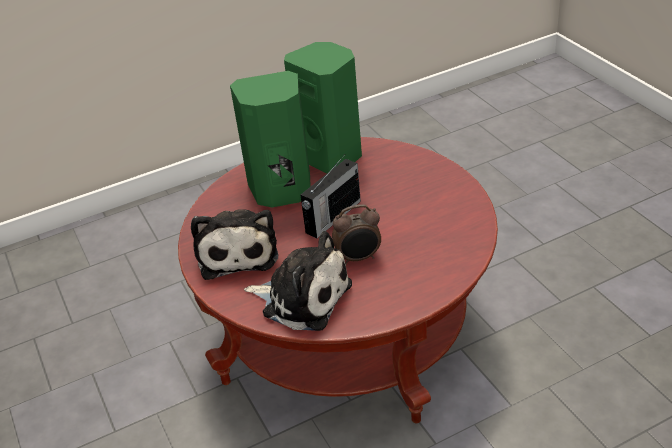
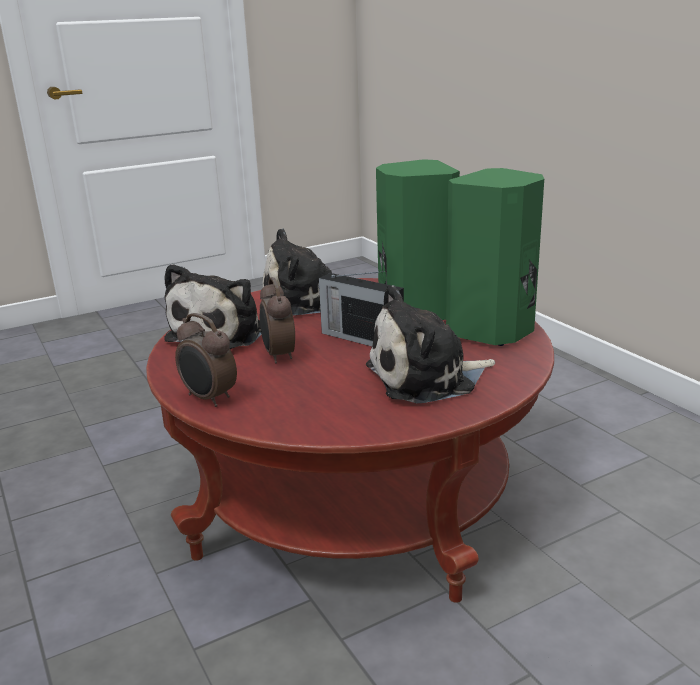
camera: 85 degrees right, 15 degrees down
none -> alarm clock [175,313,237,407]
none -> plush toy [366,285,495,403]

